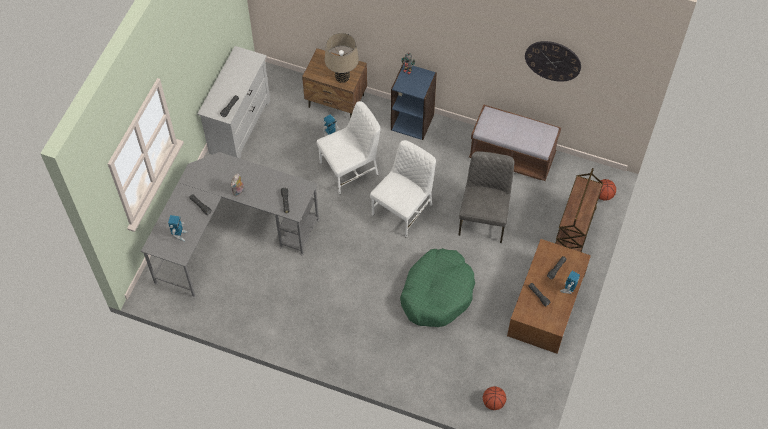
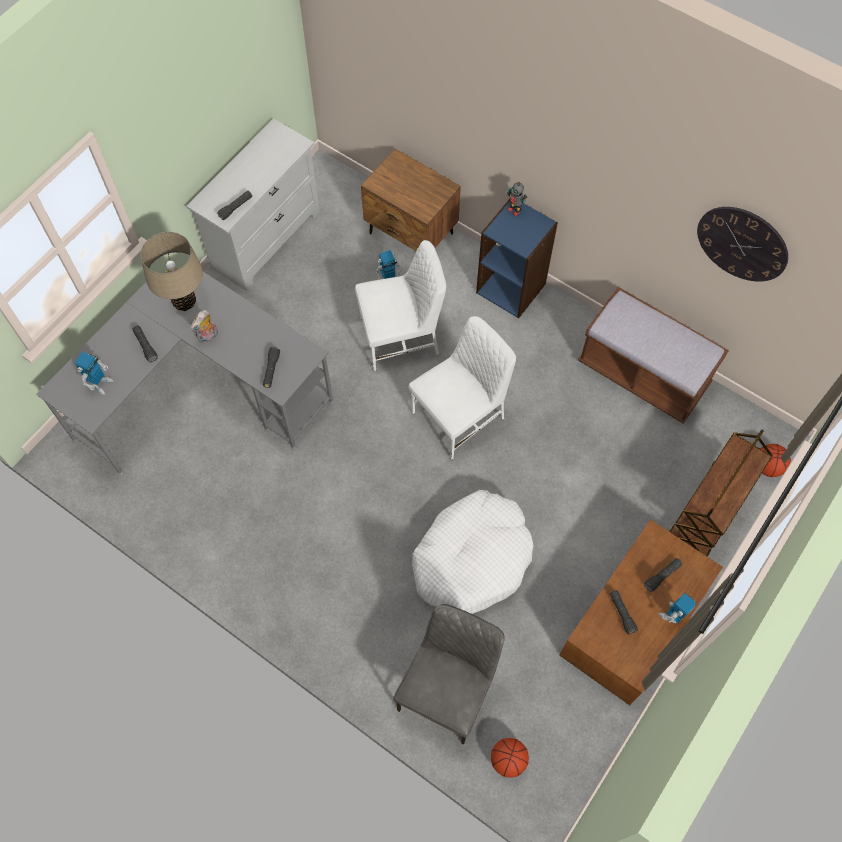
camera: 15 degrees right, 5 degrees up
beige table lamp [325,33,359,83] -> beige table lamp moved to [140,232,203,311]
green dog bed [400,248,475,327] -> white dog bed [412,490,534,614]
grey chair [458,151,514,243] -> grey chair moved to [394,604,505,745]

